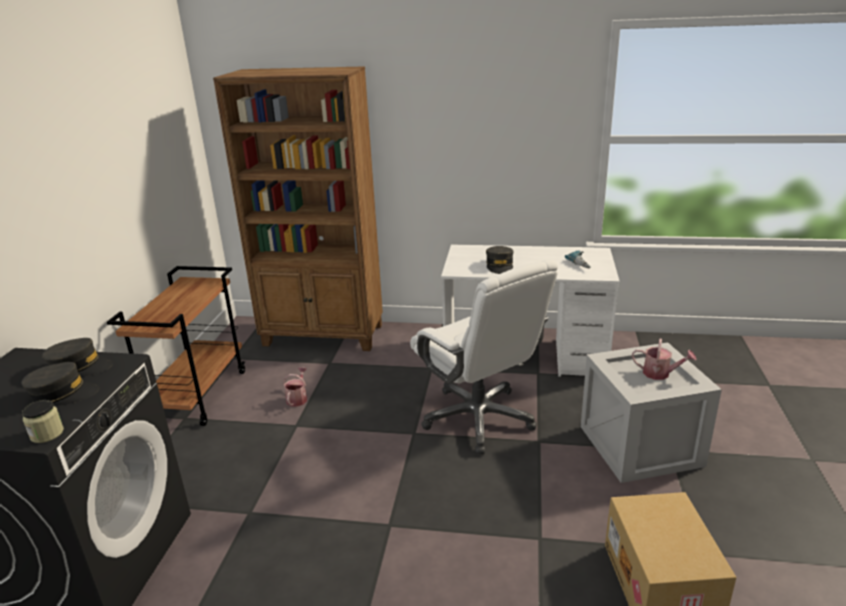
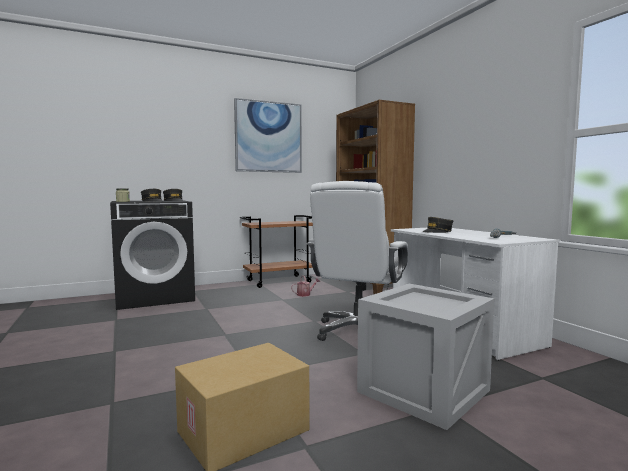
camera: 55 degrees right, 20 degrees down
watering can [632,339,696,380] -> none
none -> picture [234,98,302,173]

